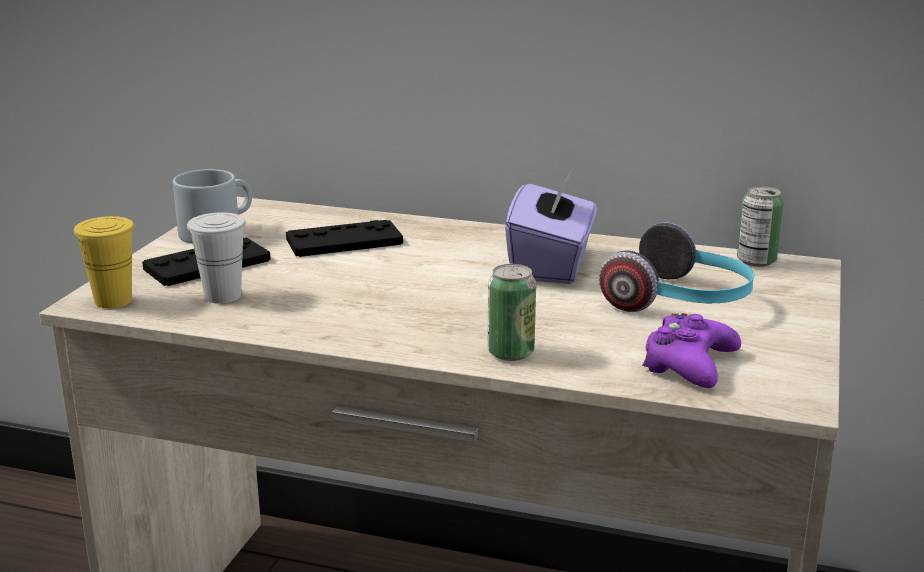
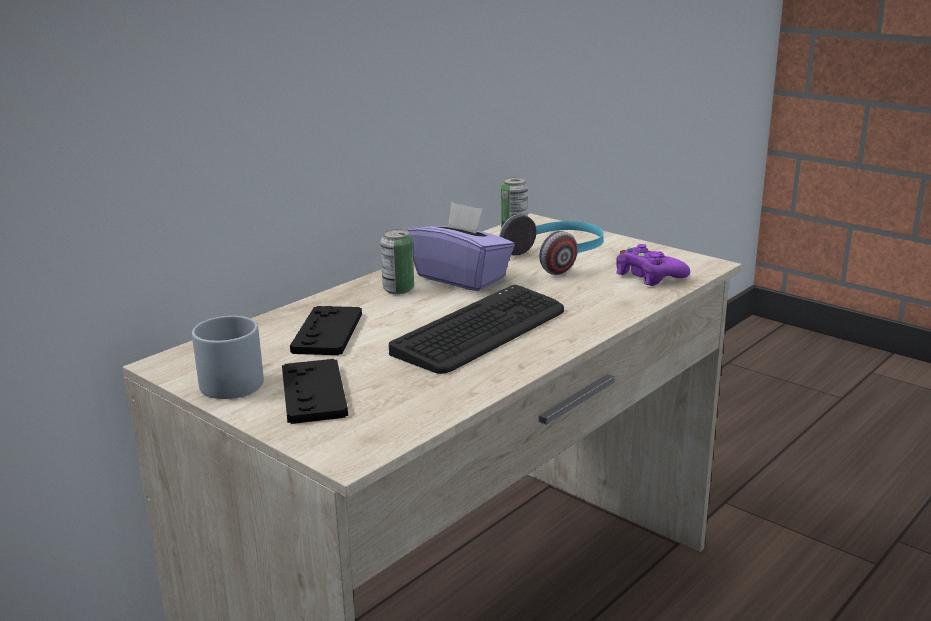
camera: 65 degrees left, 0 degrees up
yellow cup [74,216,134,308] -> none
white cup [187,212,246,304] -> none
can [488,264,536,361] -> can moved to [380,229,414,294]
none -> keyboard [389,285,564,374]

